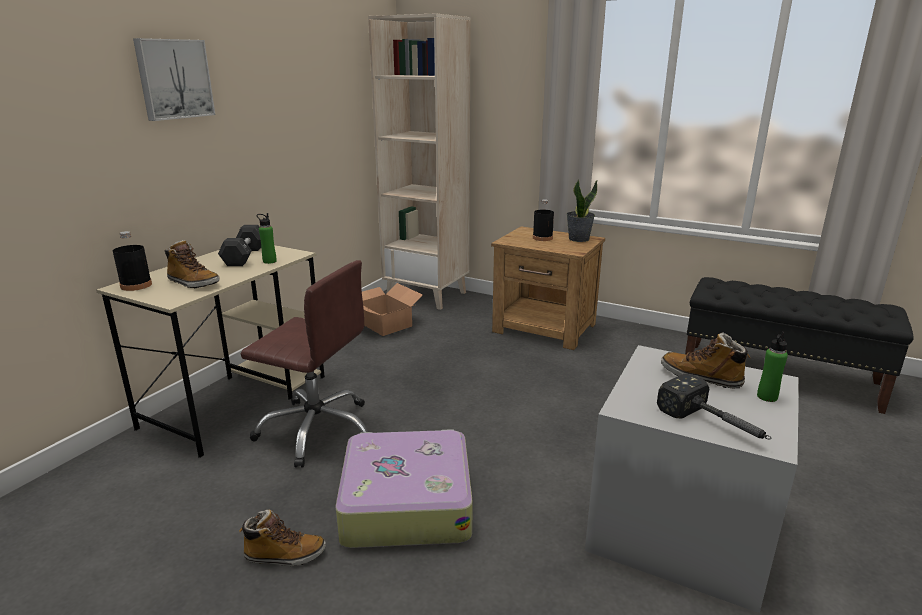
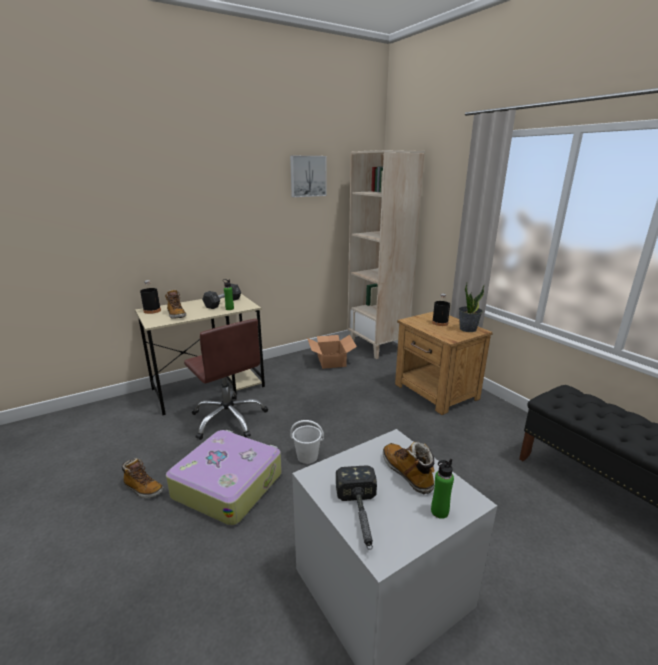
camera: 30 degrees right, 0 degrees up
picture [133,38,215,121] -> picture moved to [290,156,327,197]
none -> white bucket [290,420,324,464]

